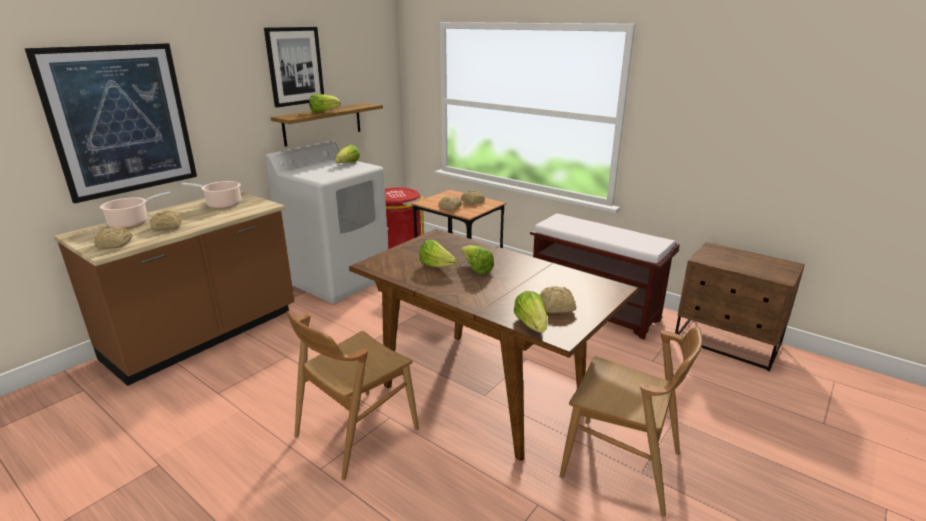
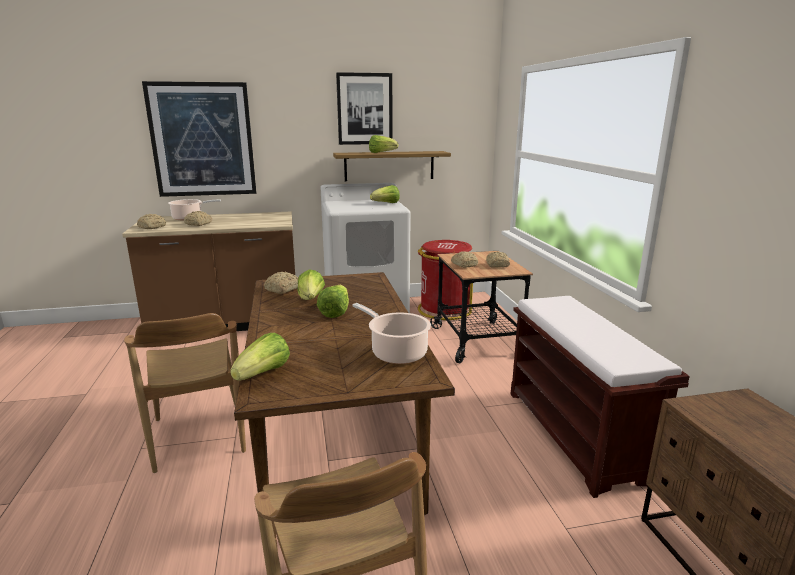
camera: 40 degrees right, 5 degrees down
cooking pot [181,181,241,209] -> cooking pot moved to [353,303,431,364]
brown chair [286,311,419,480] -> brown chair turned 105 degrees counterclockwise [124,313,246,473]
bread [540,287,576,313] -> bread moved to [264,272,298,294]

